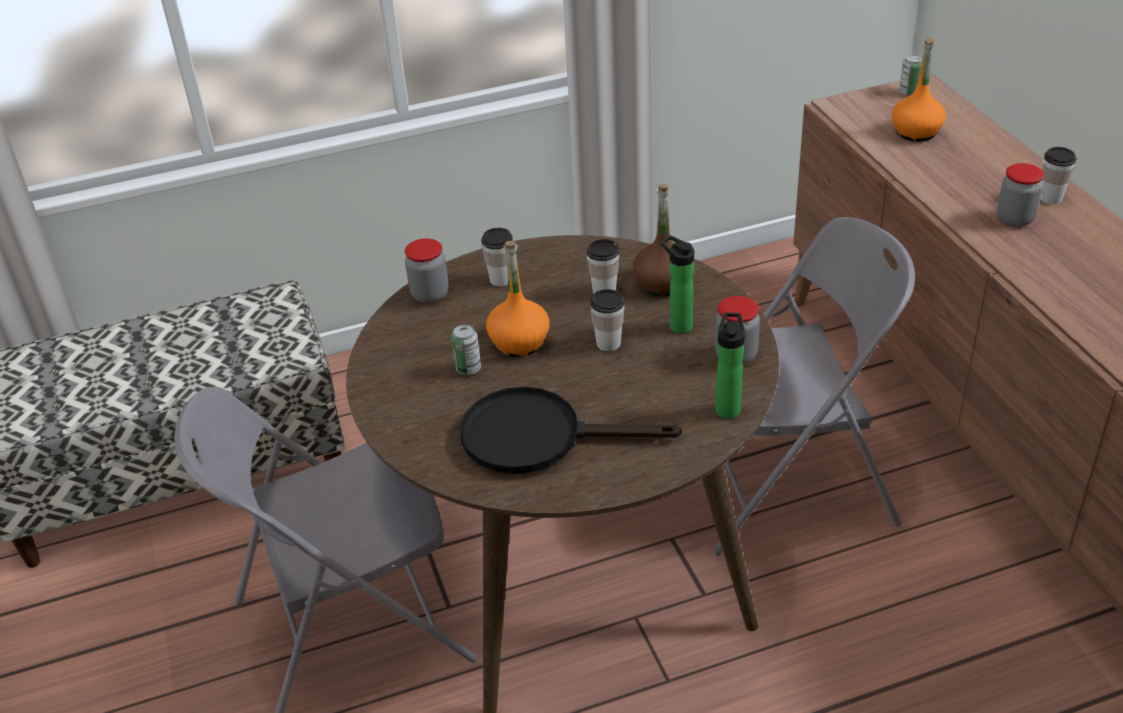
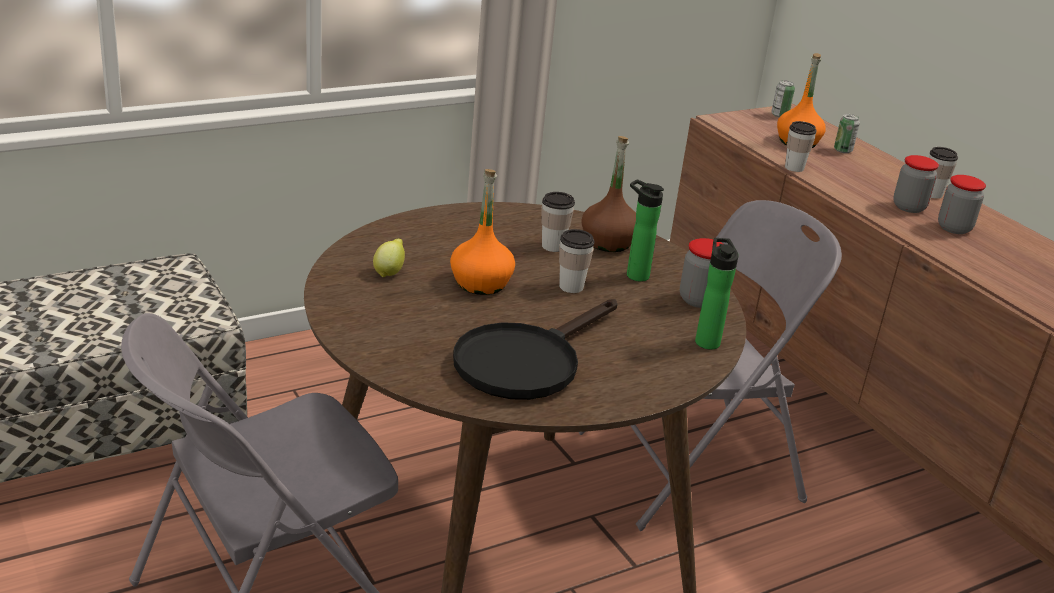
camera: 15 degrees left, 10 degrees down
jar [405,238,448,303] -> jar moved to [938,175,986,234]
can [451,325,481,375] -> can moved to [834,114,860,153]
black frying pan [460,387,682,474] -> black frying pan turned 45 degrees counterclockwise [453,299,617,400]
cup [481,228,513,286] -> cup moved to [785,121,817,172]
none -> lemon [373,239,405,277]

